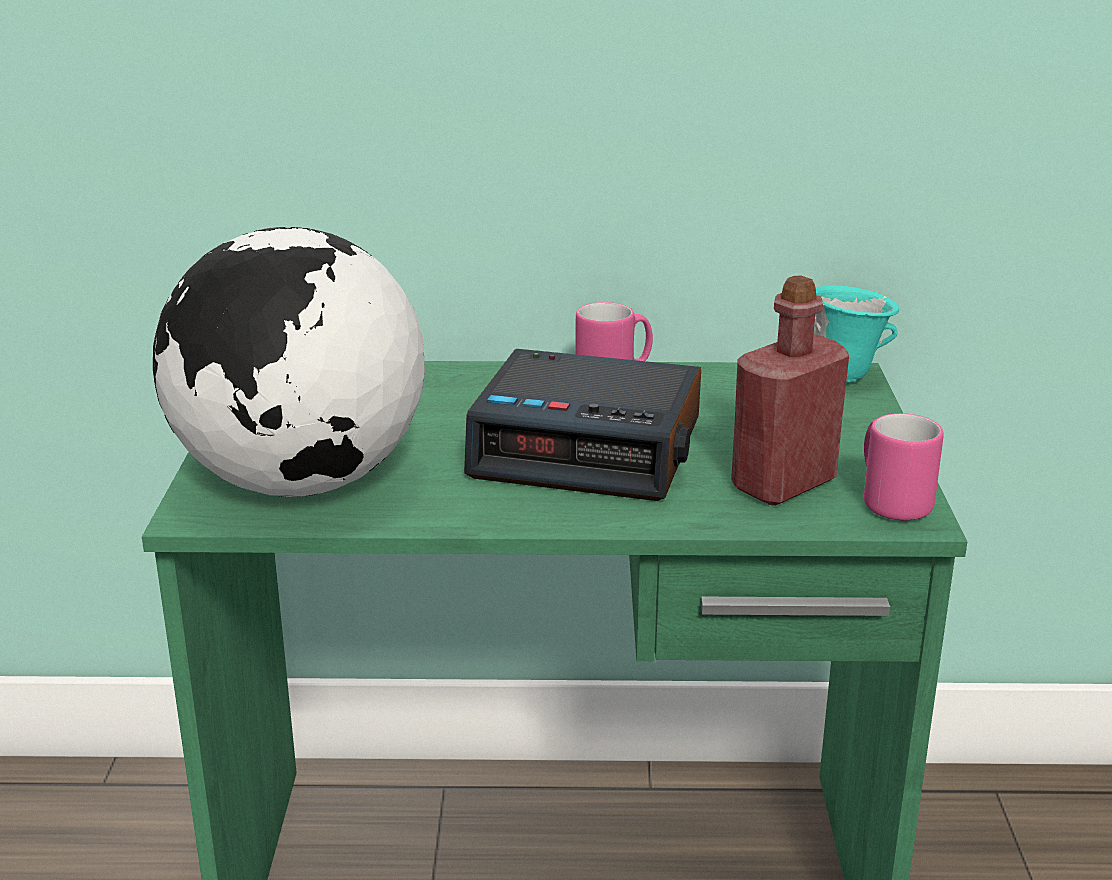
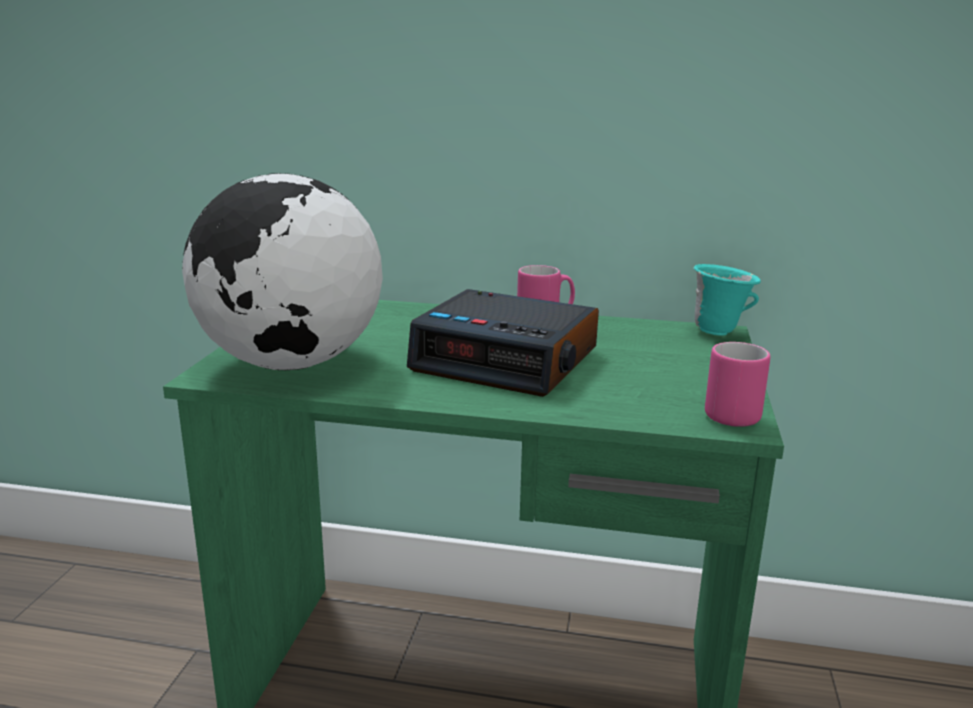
camera: 10 degrees right, 5 degrees down
red bottle [731,276,849,506] -> none

